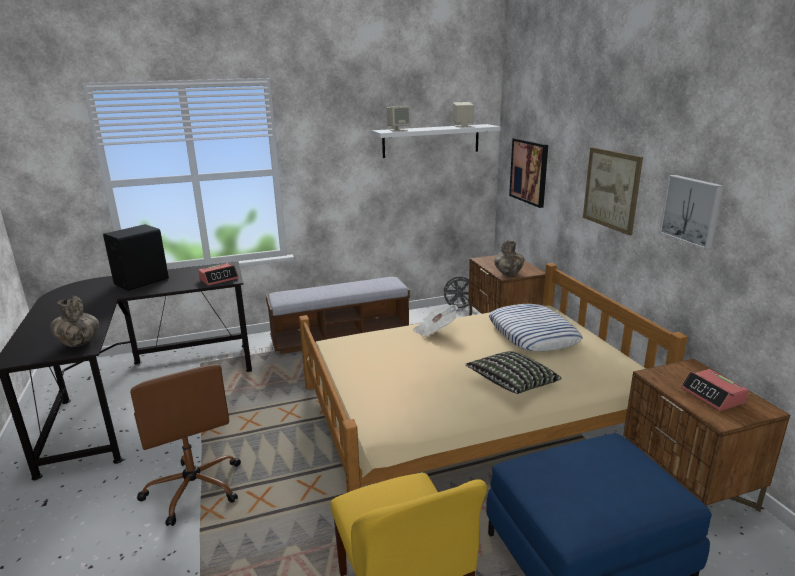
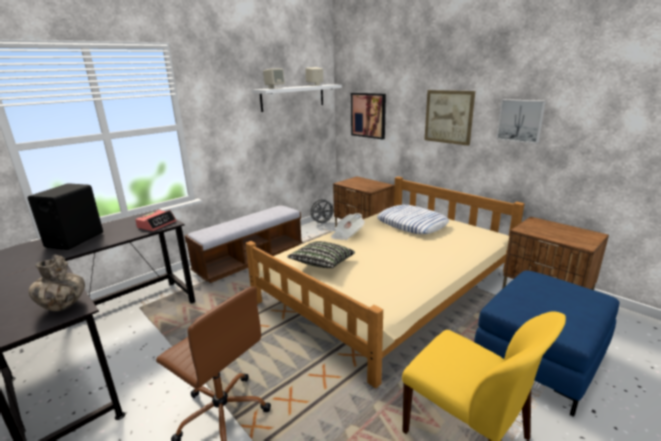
camera: 25 degrees left, 0 degrees up
pillow [465,351,561,394] -> pillow moved to [287,241,355,268]
vase [494,240,524,276] -> none
alarm clock [681,369,749,411] -> none

